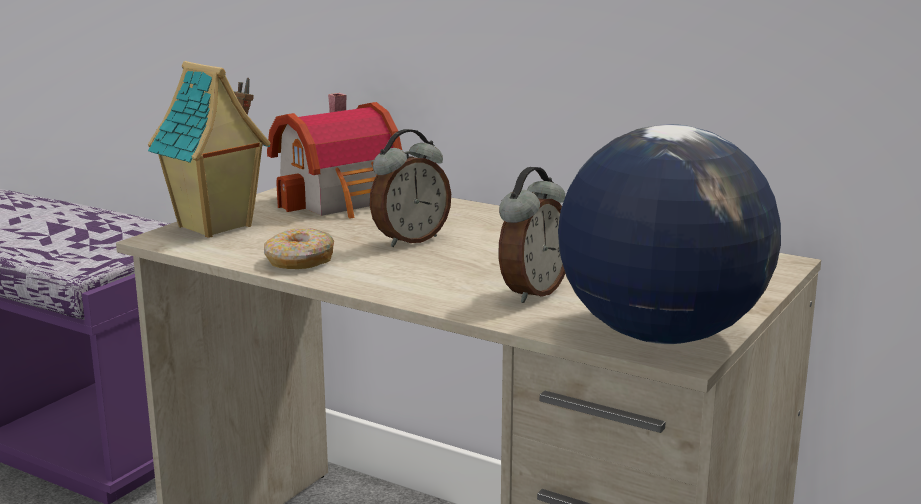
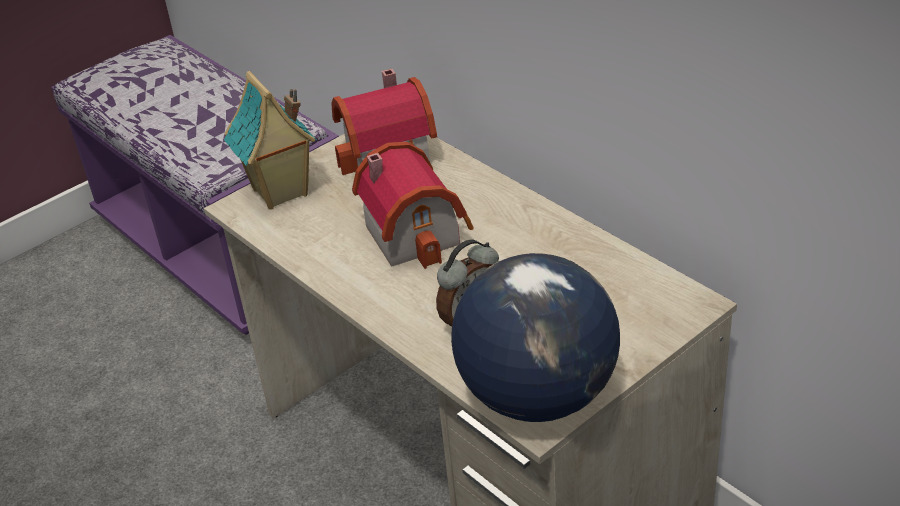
camera: 20 degrees right, 20 degrees up
donut [264,228,334,269] -> none
alarm clock [370,129,451,247] -> toy house [352,142,474,269]

